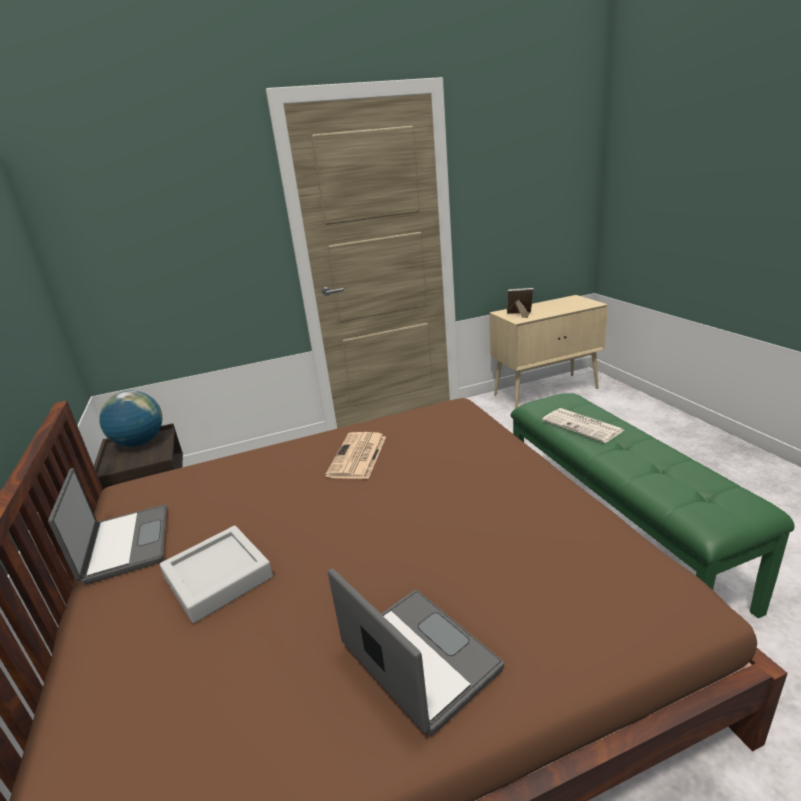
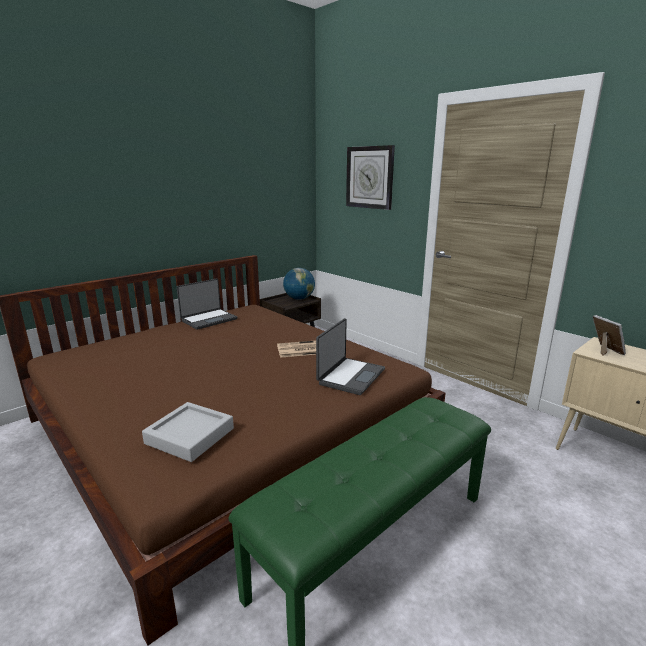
camera: 65 degrees right, 5 degrees down
grey tray [160,526,273,623] -> grey tray moved to [142,402,234,462]
laptop [328,568,504,735] -> laptop moved to [316,318,385,395]
newspaper [542,408,624,443] -> none
none -> wall clock [346,145,395,210]

